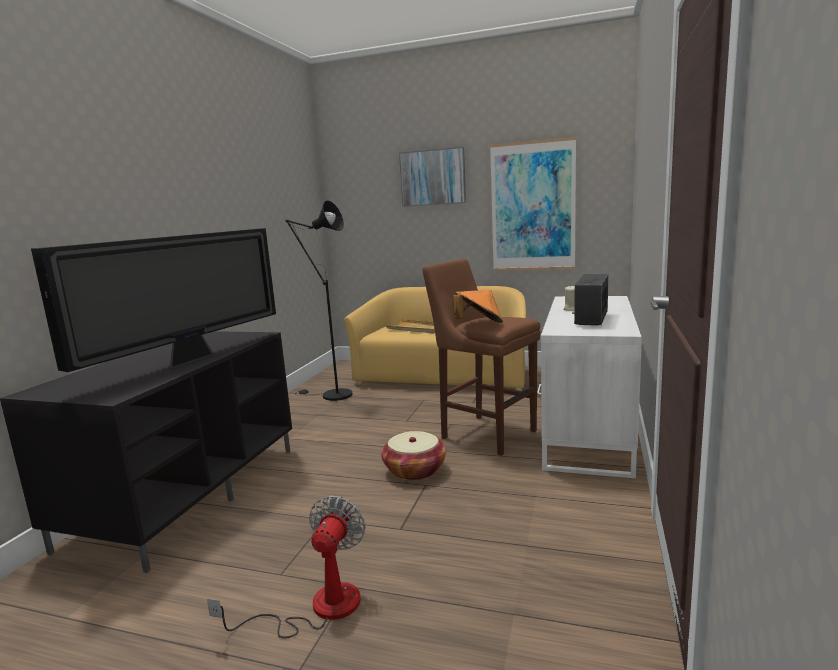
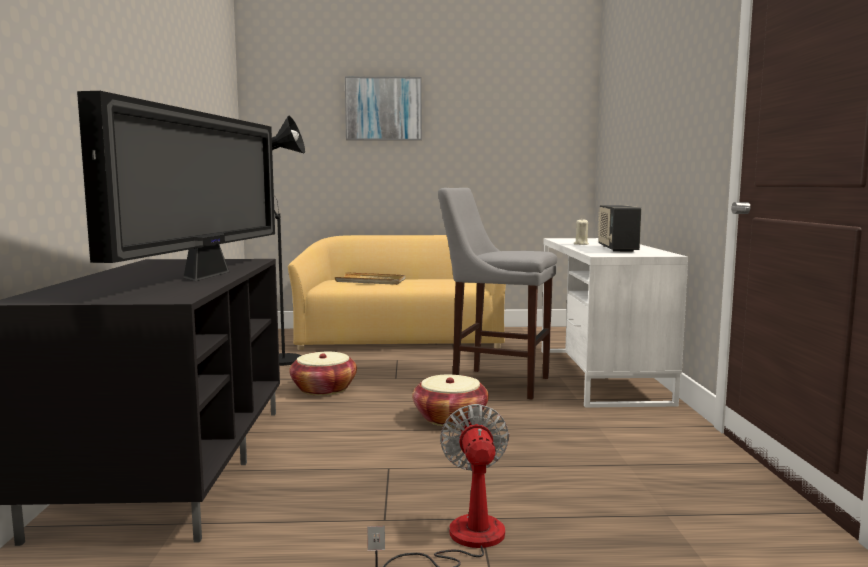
camera: 20 degrees left, 5 degrees down
brown stool [422,259,540,456] -> grey stool [438,188,557,400]
orange hat [454,290,503,323] -> none
picture [490,137,576,271] -> none
none -> basket [289,351,357,396]

